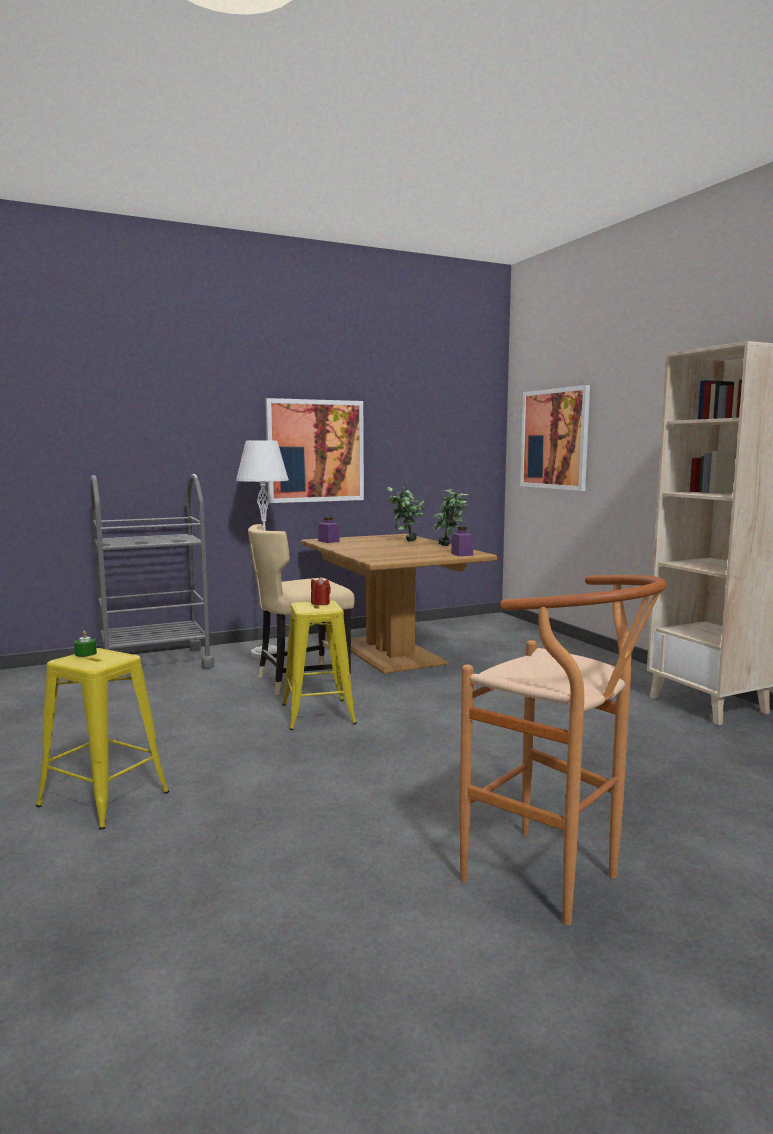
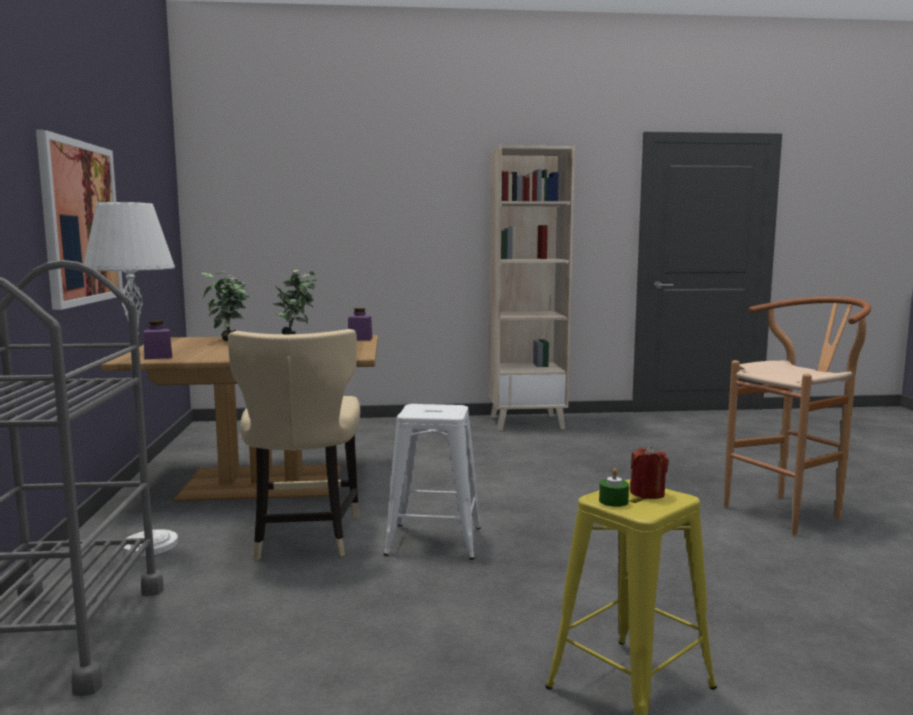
camera: 70 degrees left, 0 degrees up
yellow stool [282,601,357,730] -> white stool [383,404,481,560]
red candle [311,577,331,605] -> red candle moved to [630,445,669,499]
picture [520,385,590,491] -> none

